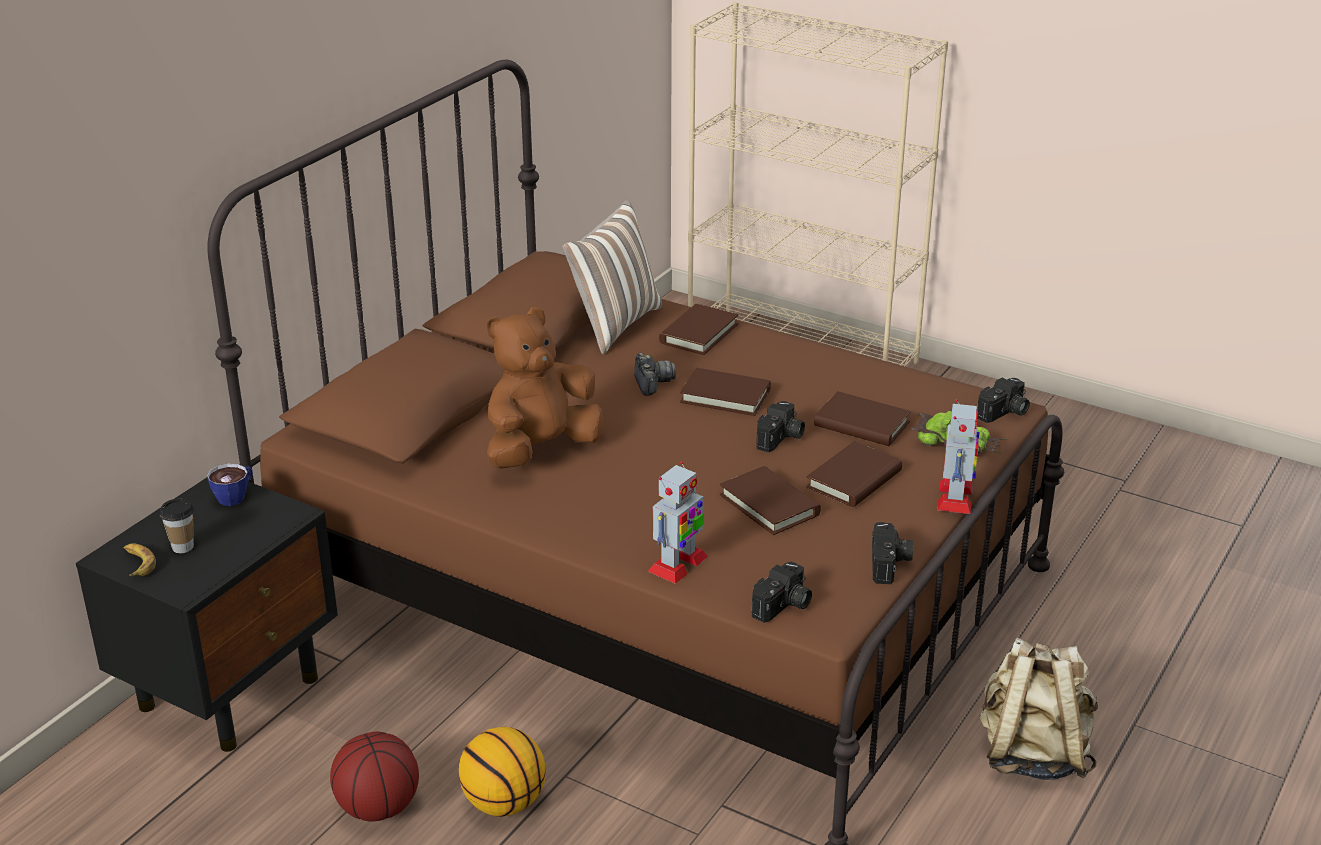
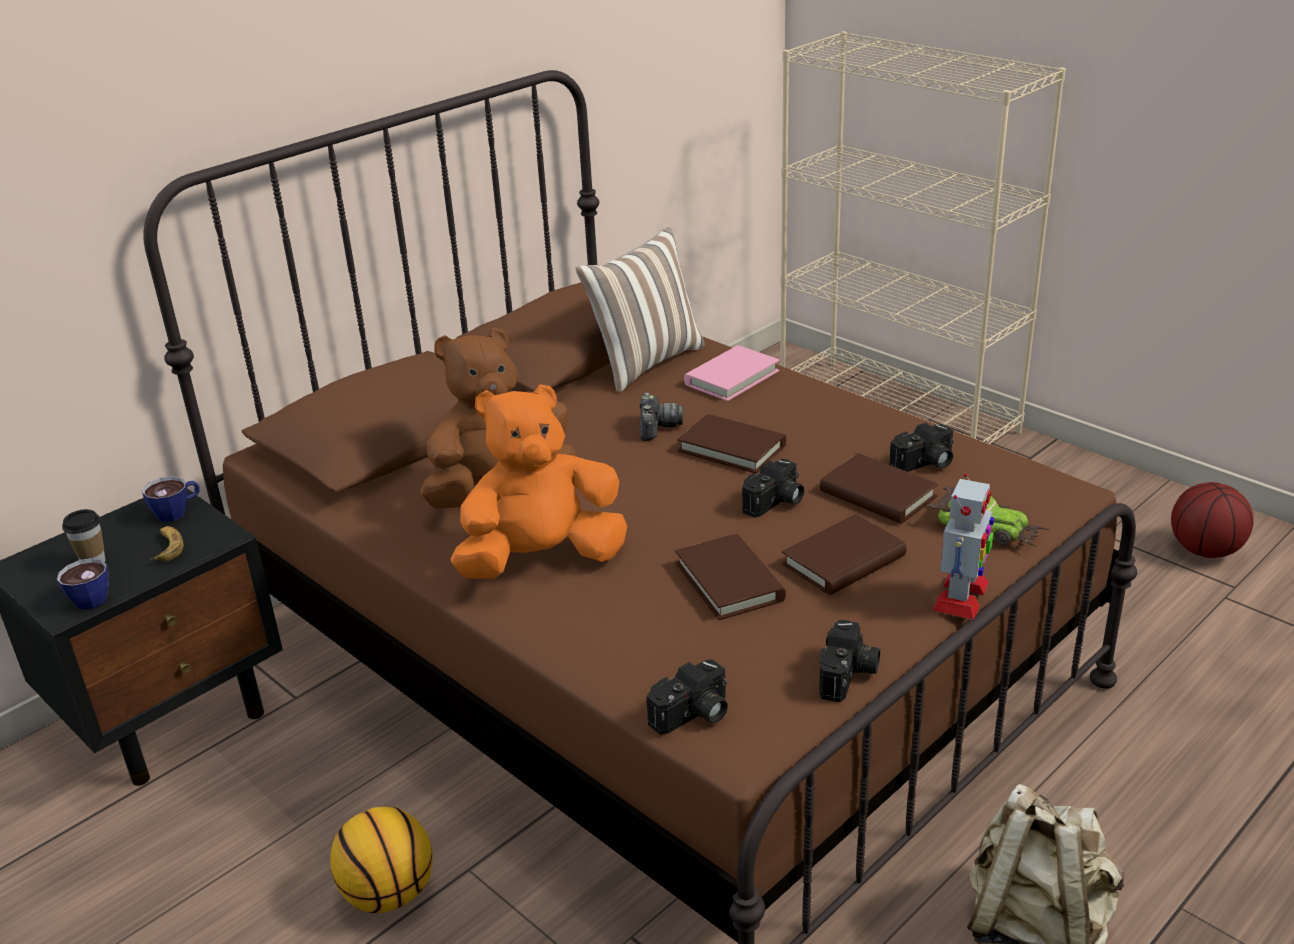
camera: 15 degrees right, 0 degrees up
banana [123,543,156,576] -> banana moved to [151,526,183,561]
basketball [330,732,419,821] -> basketball moved to [1171,482,1254,558]
toy robot [648,461,708,584] -> none
brown book [659,304,738,355] -> pink book [684,345,779,401]
camera [977,378,1030,423] -> camera moved to [889,423,954,472]
none -> cup [57,558,109,610]
none -> orange plush toy [451,384,628,579]

